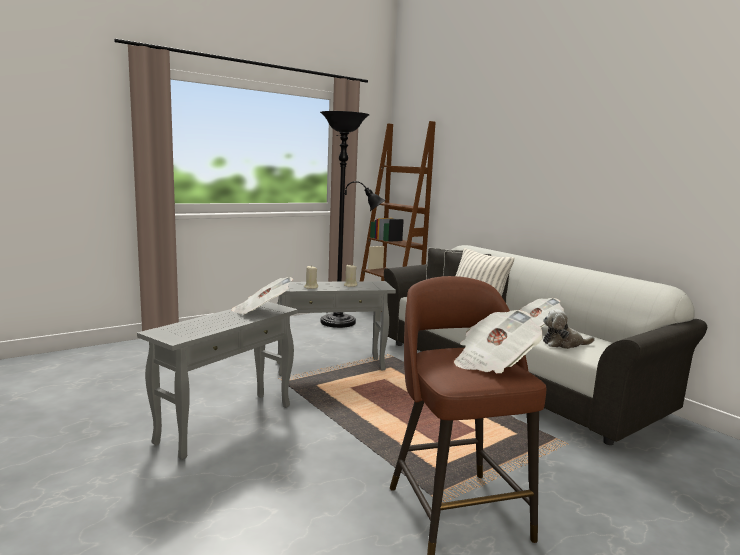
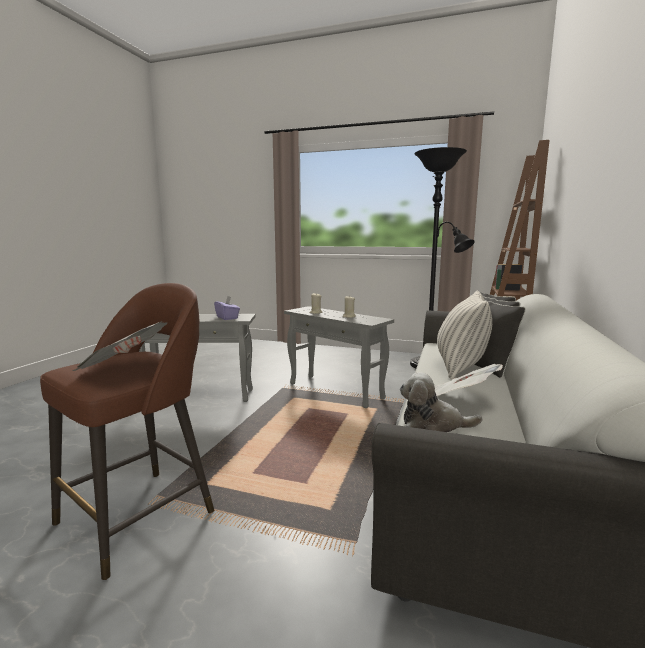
camera: 55 degrees right, 0 degrees up
newspaper [231,277,293,315] -> purple tissue box [214,296,240,320]
plush toy [543,309,595,349] -> plush toy turned 45 degrees counterclockwise [400,372,483,432]

